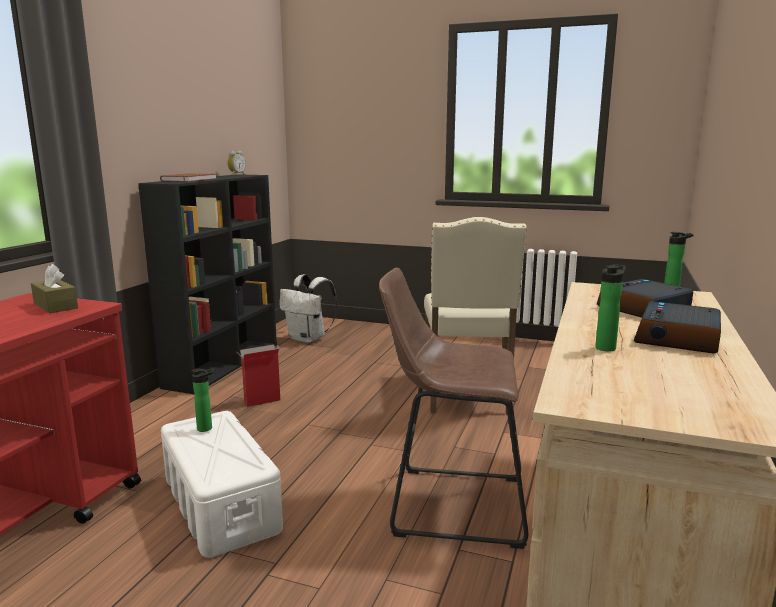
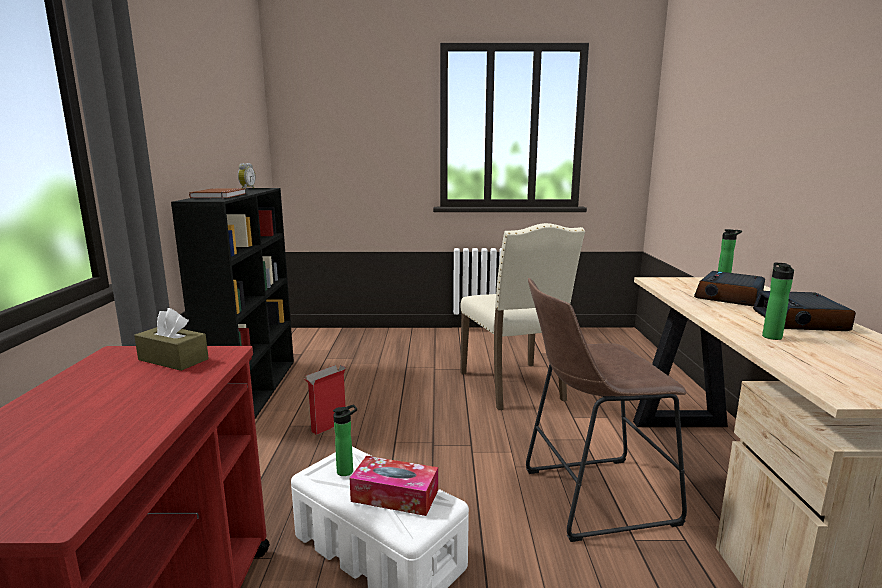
camera: 20 degrees left, 0 degrees up
white backpack [280,274,337,343] -> none
none -> tissue box [350,456,438,516]

